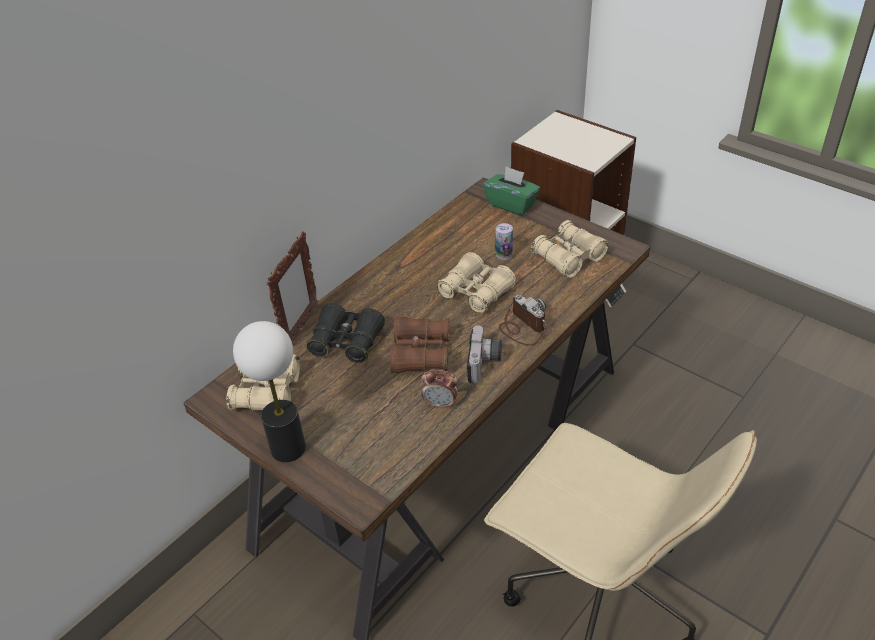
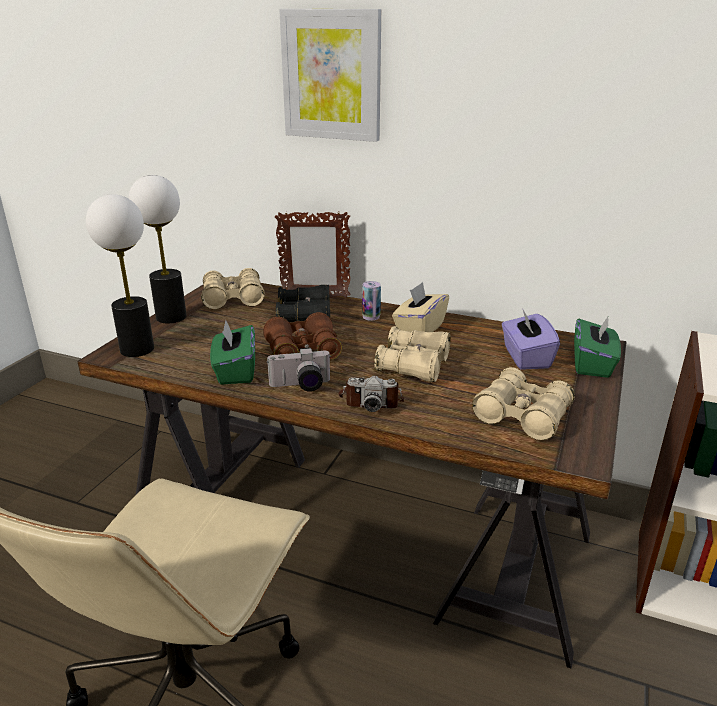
camera: 70 degrees right, 15 degrees down
alarm clock [421,369,458,409] -> green tissue box [210,320,255,385]
can [495,223,513,260] -> can moved to [362,281,381,321]
camera [499,294,547,346] -> camera turned 60 degrees clockwise [338,376,404,412]
none -> table lamp [86,194,154,357]
none -> picture [279,9,381,142]
none -> beige tissue box [392,282,449,332]
none -> purple tissue box [502,308,560,370]

